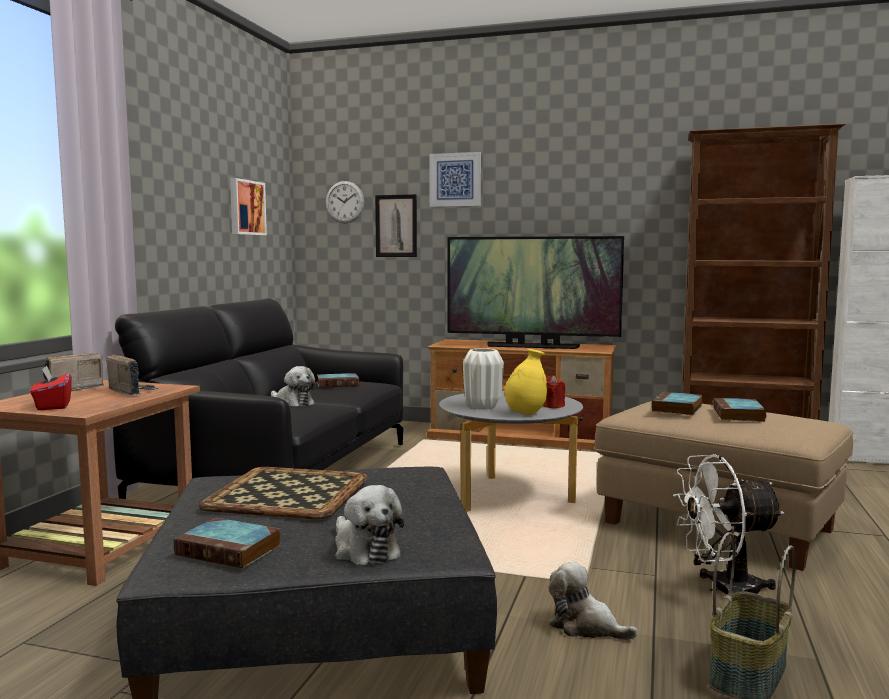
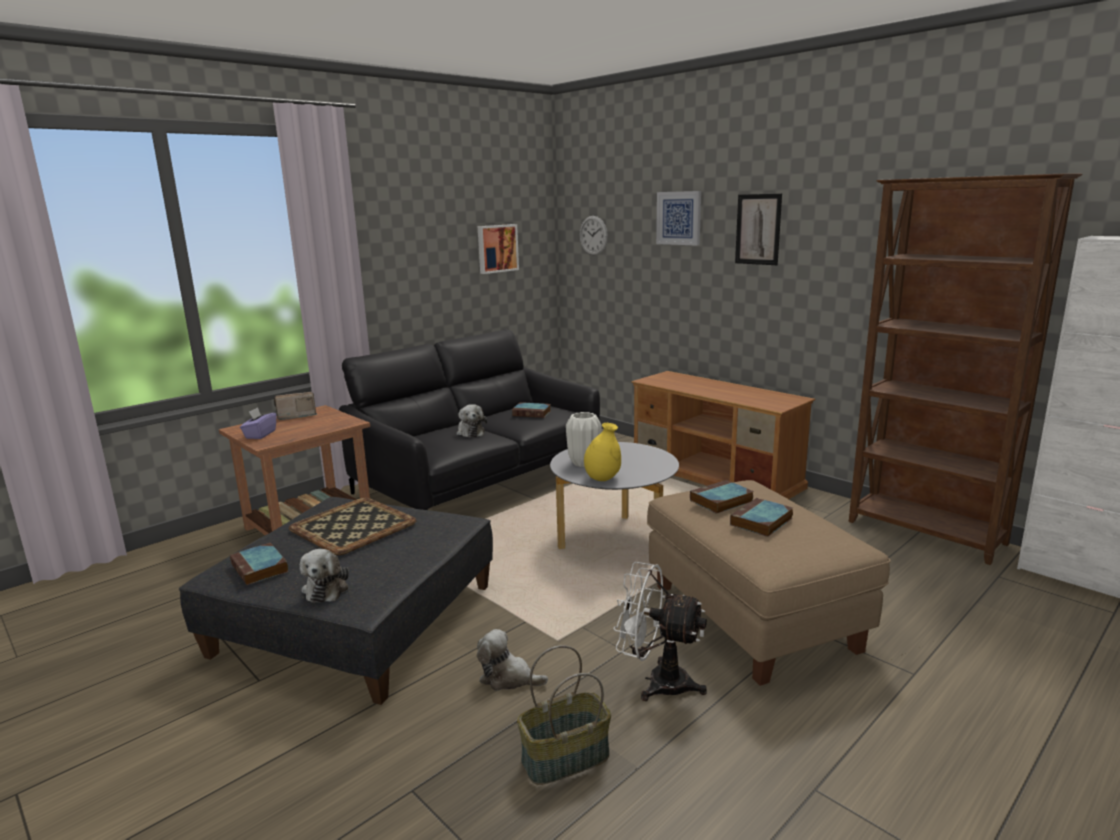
camera: 30 degrees right, 10 degrees up
red tissue box [30,366,72,410] -> purple tissue box [240,407,276,439]
radio [106,354,158,395] -> none
picture [375,194,417,257] -> picture moved to [735,194,782,265]
television [447,236,624,349] -> none
red candle [543,376,565,408] -> none
plush toy [549,562,638,640] -> plush toy turned 45 degrees counterclockwise [477,629,548,691]

